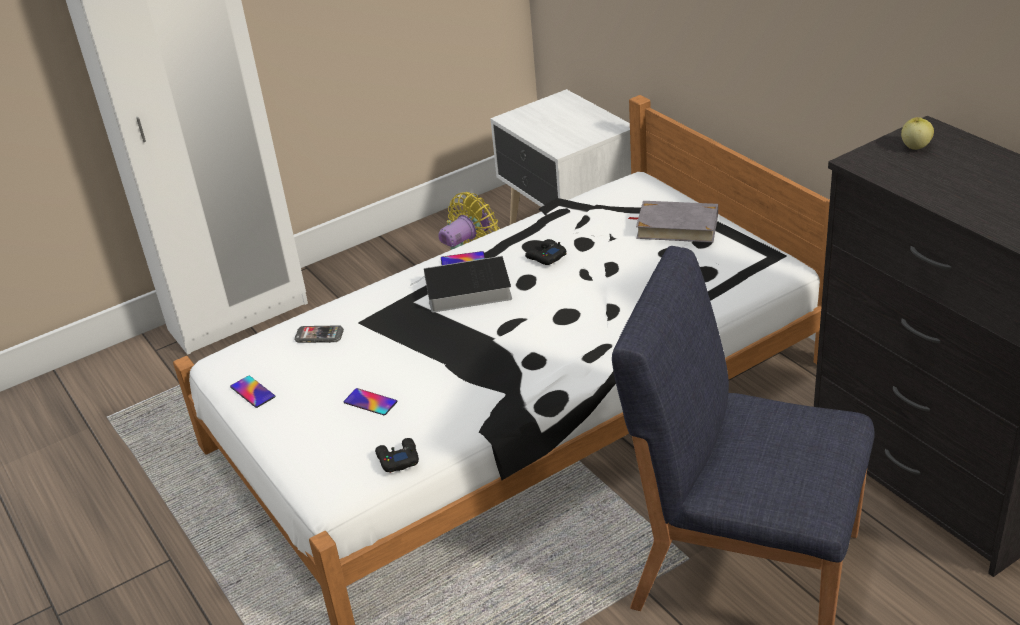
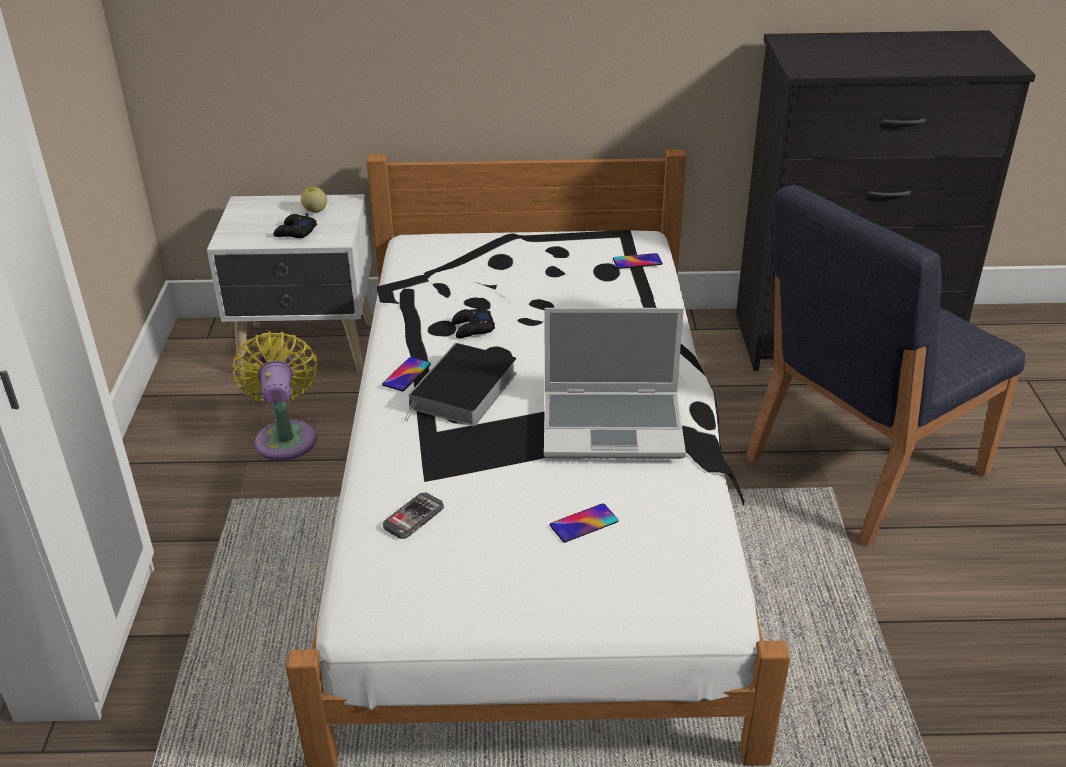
camera: 60 degrees left, 0 degrees up
phone [230,376,275,408] -> phone moved to [613,253,663,269]
black game controller [375,438,419,473] -> black game controller moved to [273,213,317,238]
grey book [628,201,718,243] -> none
apple [901,117,934,150] -> apple moved to [301,187,327,213]
none -> laptop [544,308,686,459]

